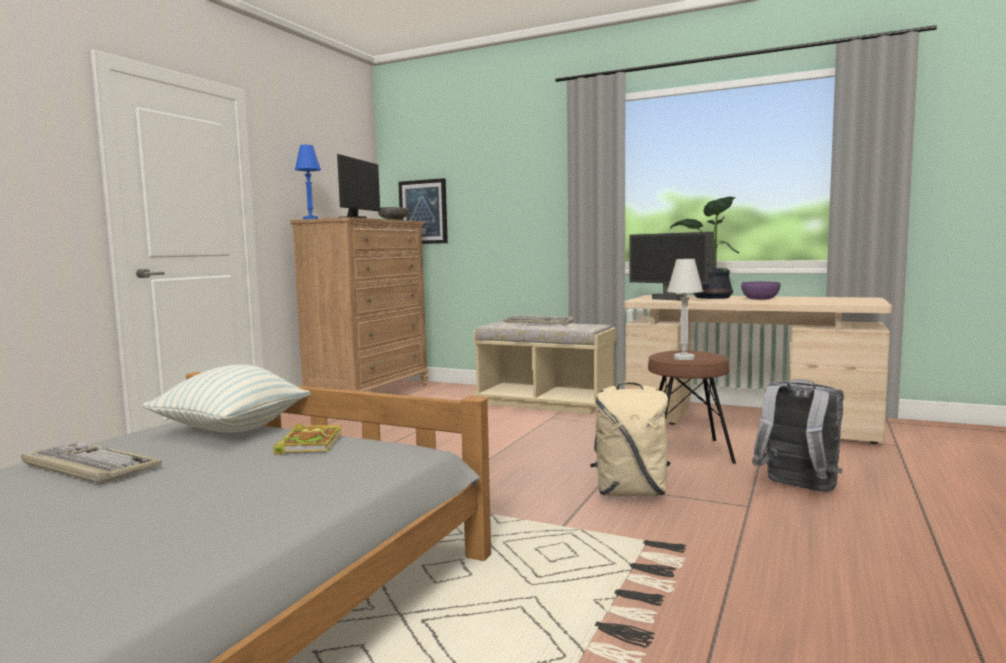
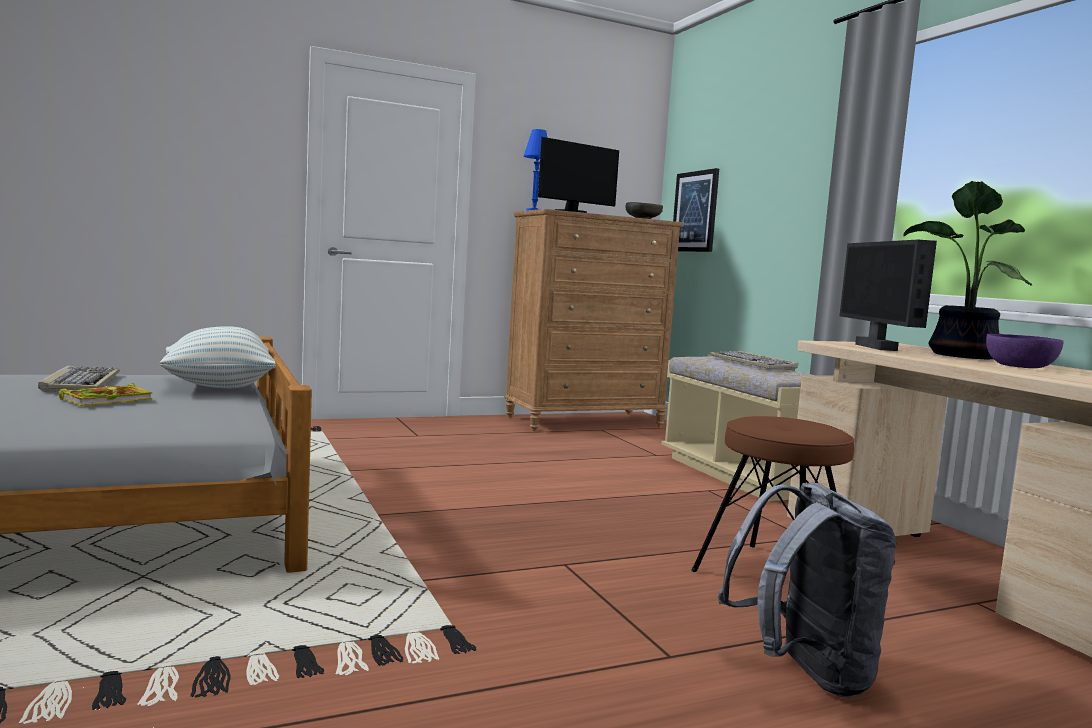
camera: 40 degrees right, 0 degrees up
book [273,423,342,455] -> book moved to [59,383,152,406]
beige backpack [590,382,671,497] -> none
white table lamp [667,259,703,360] -> none

